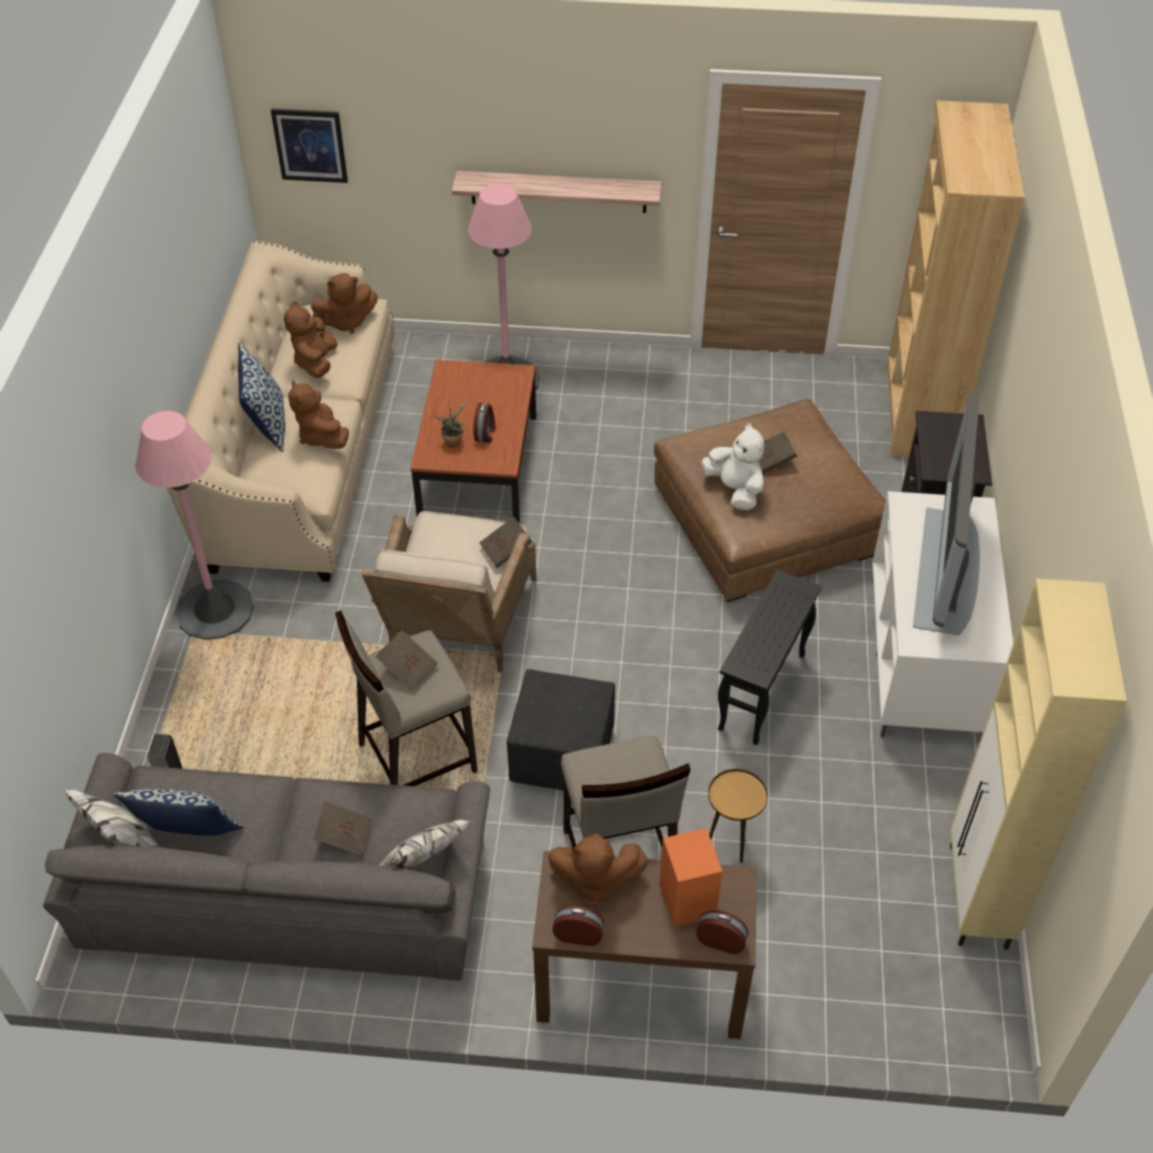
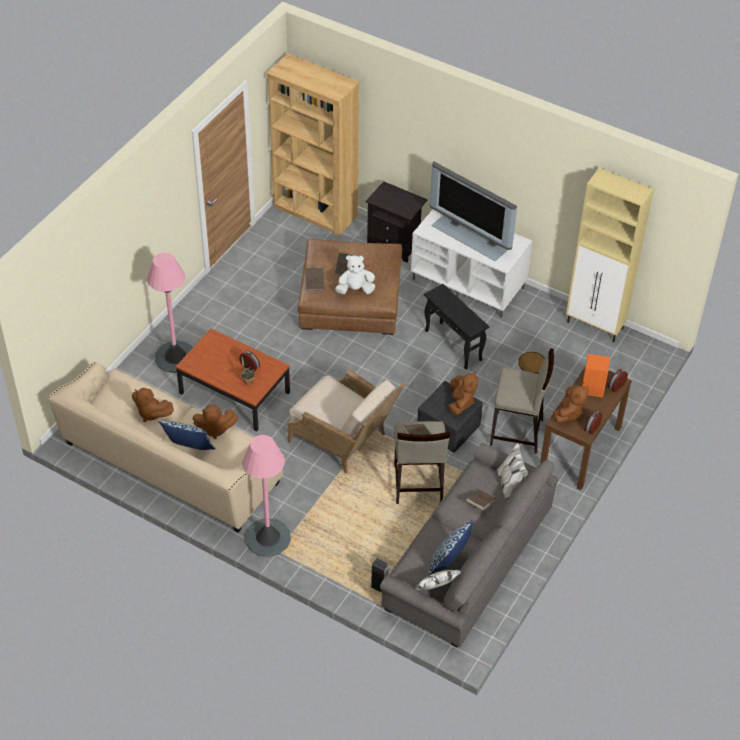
camera: 65 degrees left, 0 degrees up
picture [271,108,348,183] -> none
brown plush toy [311,273,378,334] -> brown plush toy moved to [448,372,478,415]
shelf [452,171,661,213] -> none
brown book [479,517,532,568] -> brown book moved to [305,268,324,291]

